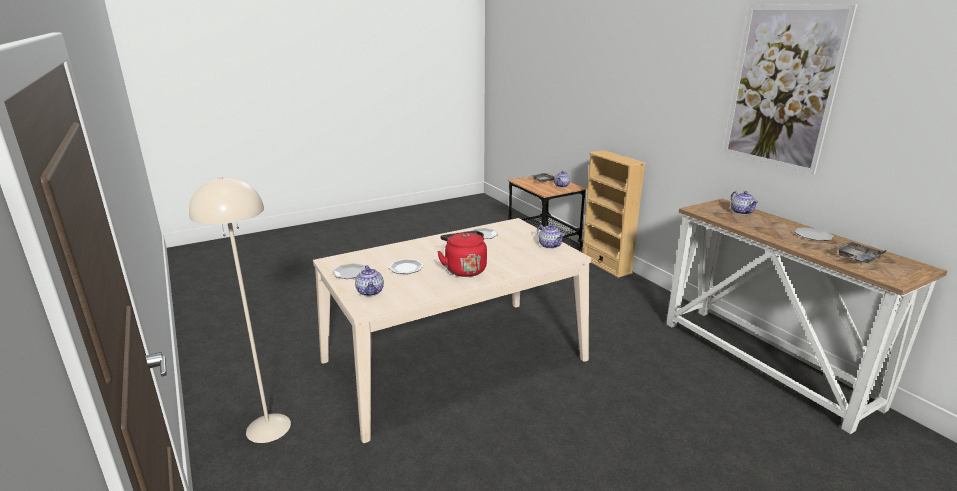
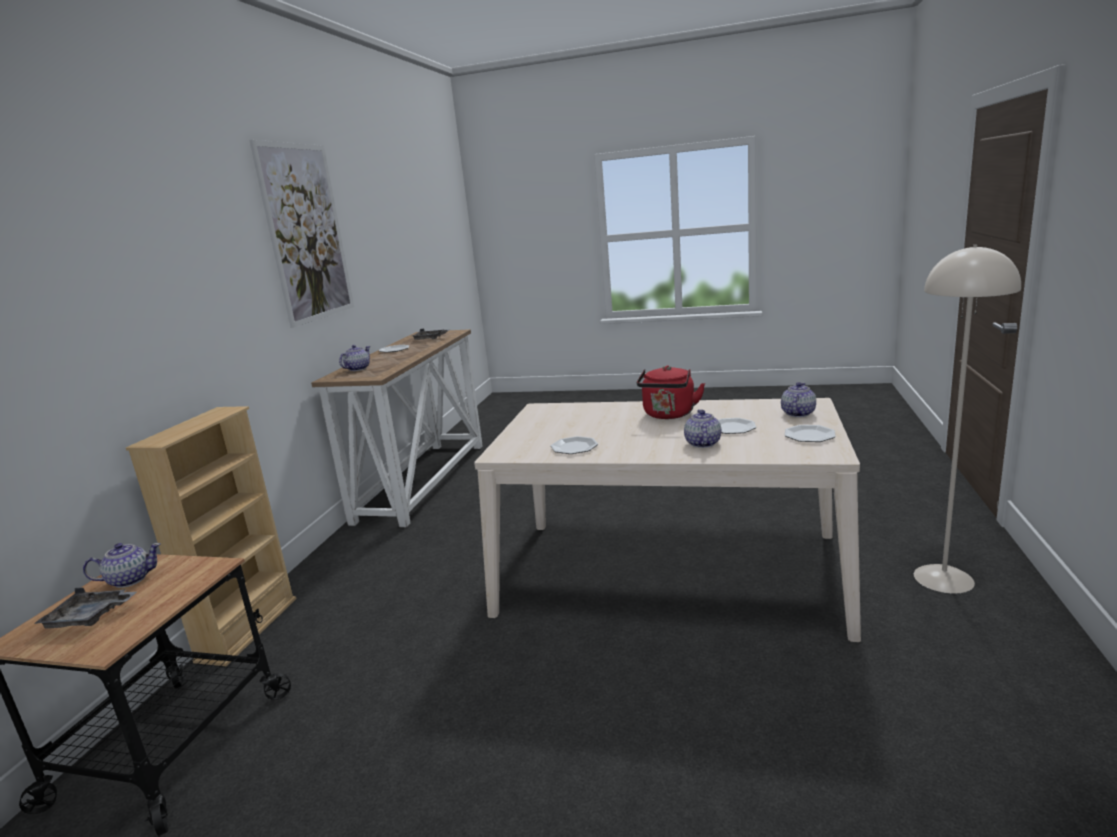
camera: 135 degrees left, 5 degrees down
teapot [537,224,565,249] -> teapot moved to [684,409,721,448]

